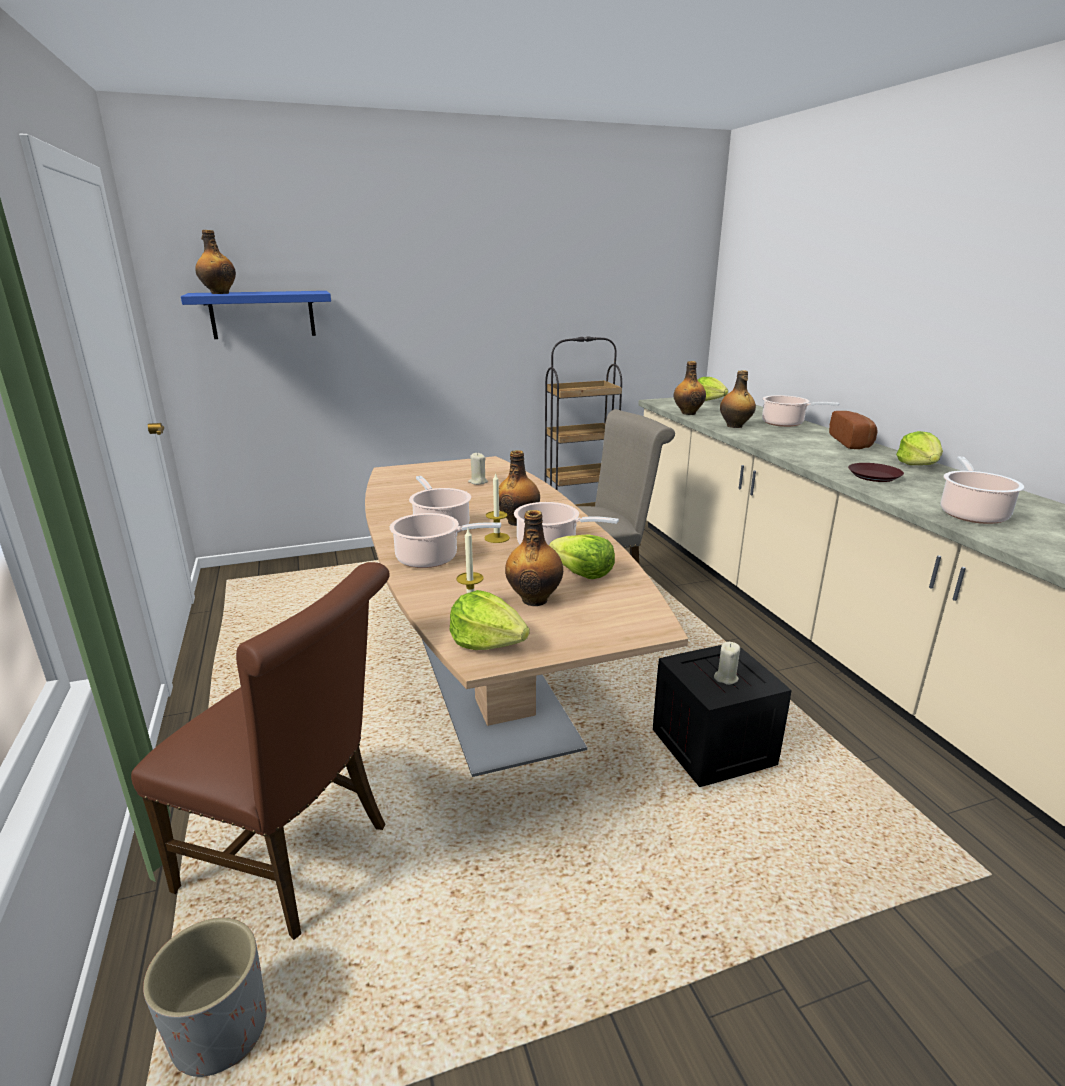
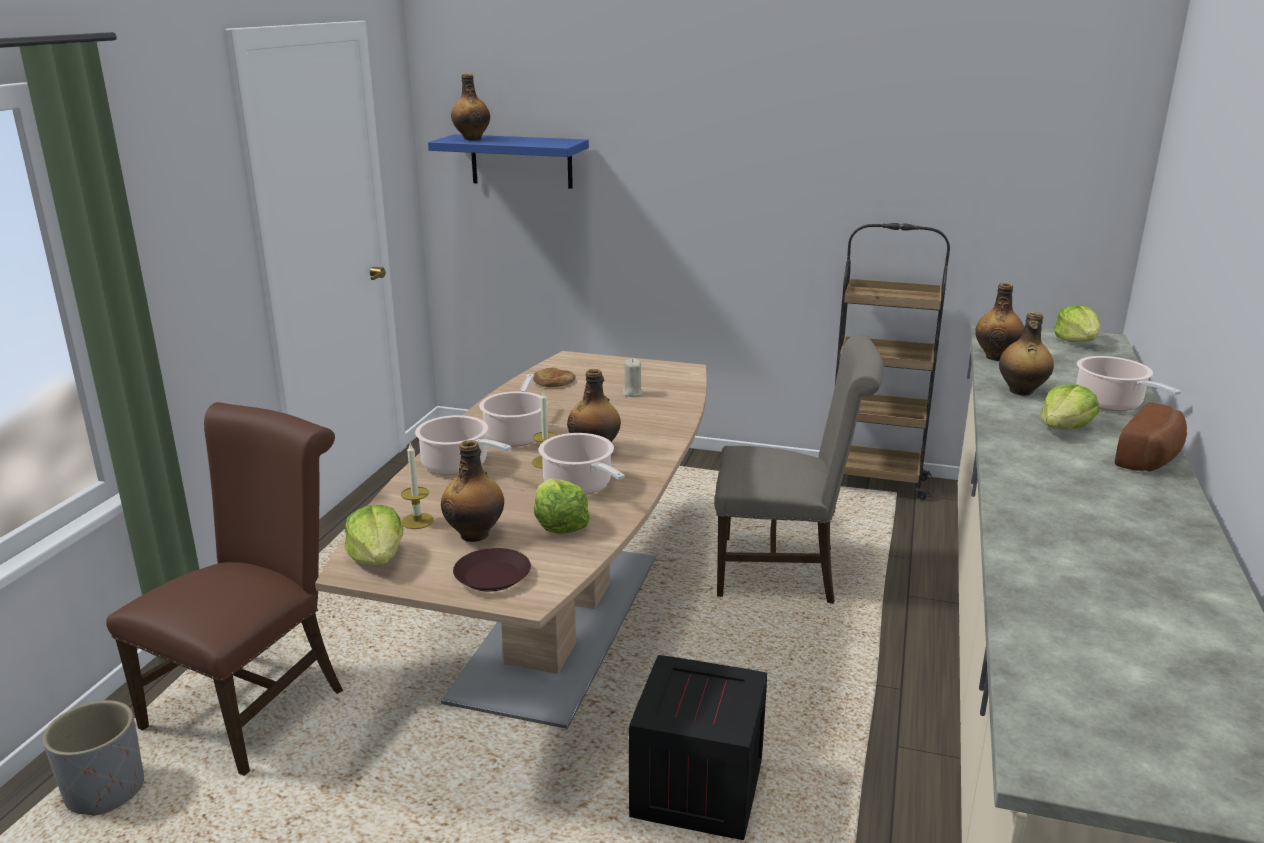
camera: 35 degrees right, 0 degrees up
brown chair [131,562,390,940] -> brown chair turned 120 degrees counterclockwise [106,402,343,776]
beige candle [714,642,740,685] -> none
brown plate [848,463,904,482] -> brown plate moved to [453,548,531,592]
lettuce [896,431,943,465] -> lettuce moved to [1040,384,1099,430]
cooking pot [941,457,1024,524] -> none
none -> bread [533,367,576,387]

